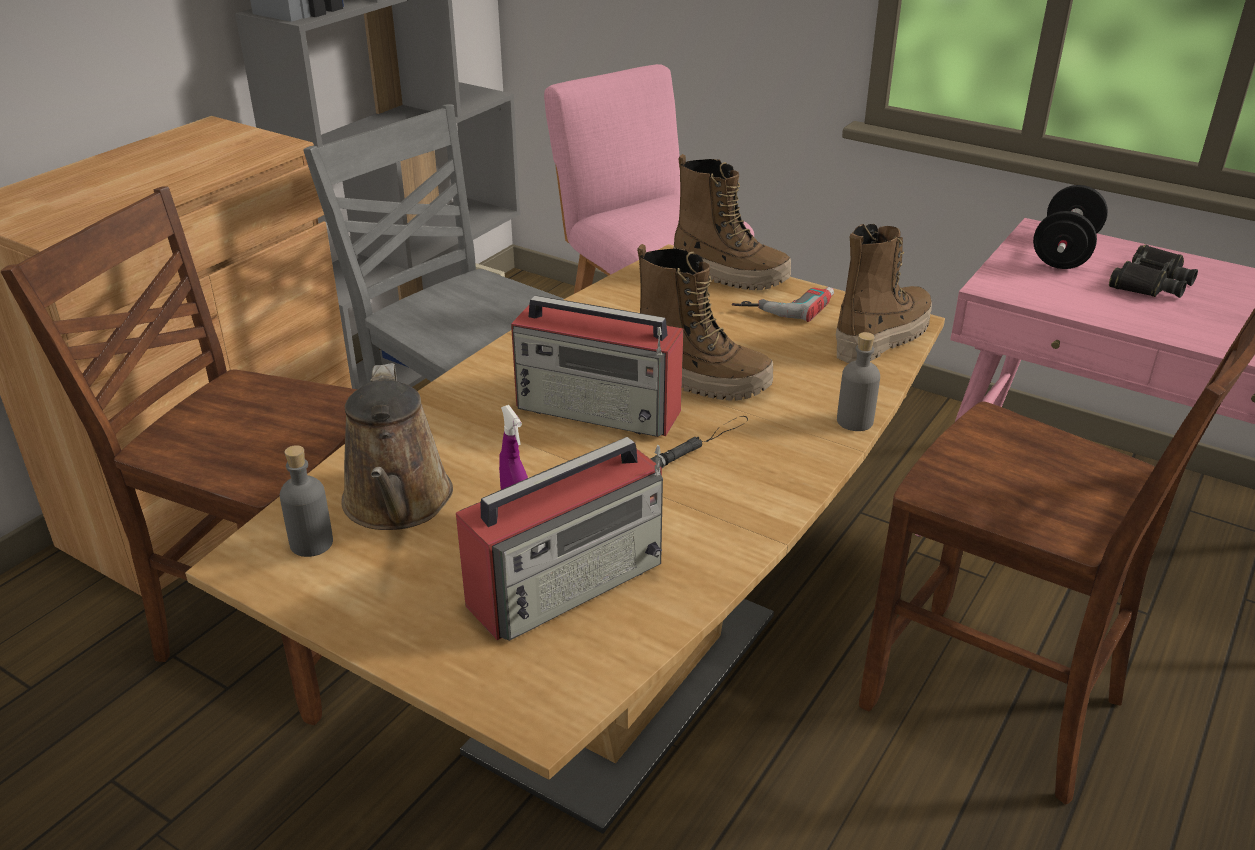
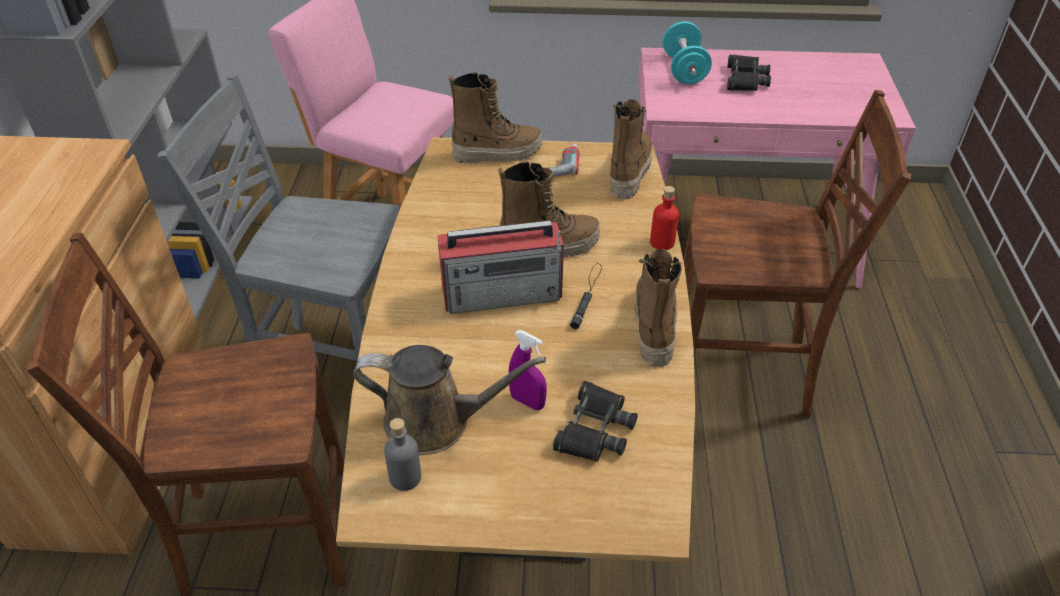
camera: 30 degrees left, 10 degrees up
brown watering can [341,363,453,530] -> brown watering can turned 45 degrees counterclockwise [353,345,546,455]
radio [456,437,663,641] -> black binoculars [553,381,638,462]
grey bottle [837,332,880,431] -> red bottle [650,186,679,250]
black dumbbell [1033,185,1108,269] -> turquoise dumbbell [663,21,712,84]
none -> boot [635,249,682,367]

